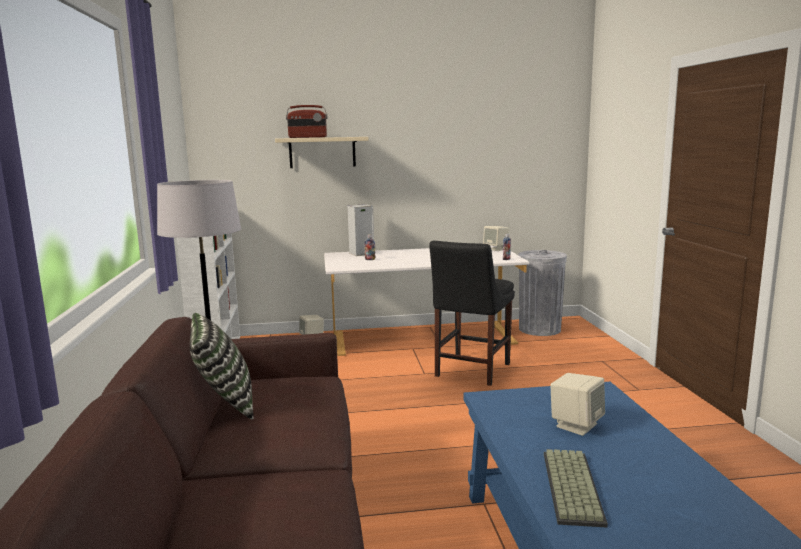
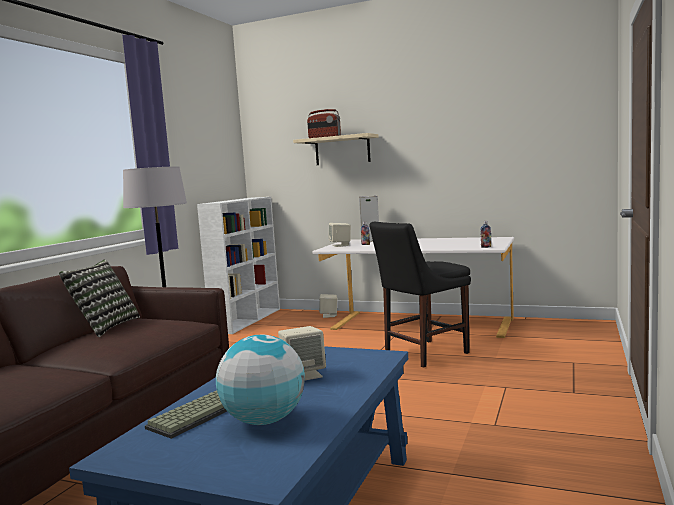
camera: 30 degrees right, 5 degrees down
beige speaker [483,226,510,251] -> beige speaker moved to [329,223,351,247]
grey trash can [518,250,567,336] -> none
none -> globe [216,334,305,425]

